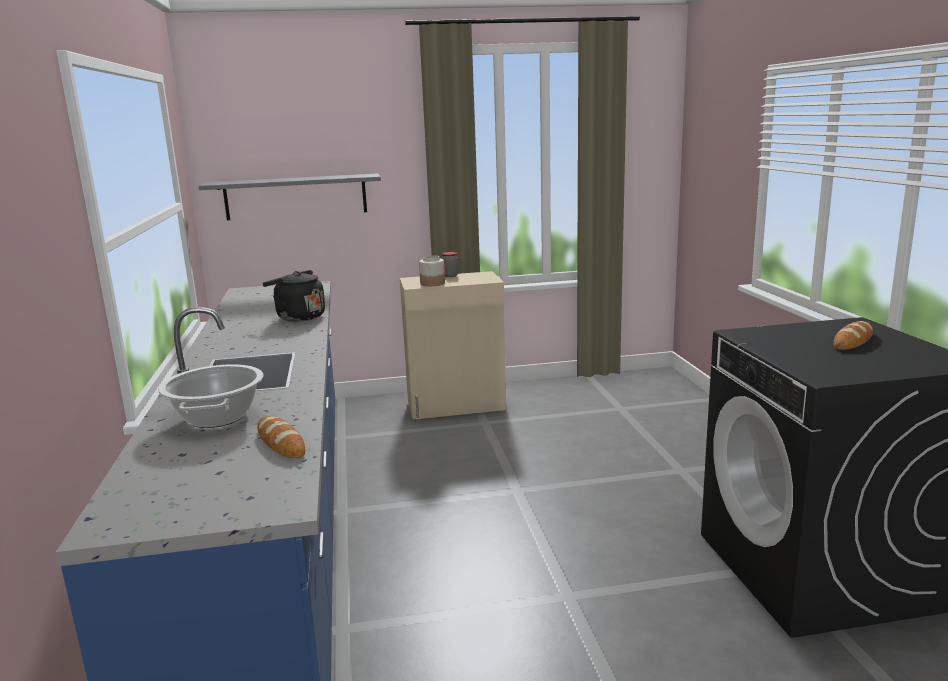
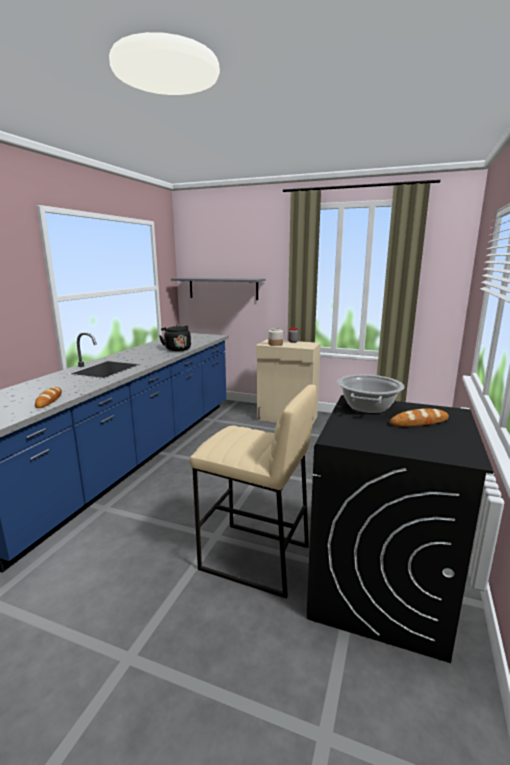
camera: 30 degrees right, 0 degrees up
cooking pot [158,364,263,428] -> cooking pot moved to [337,375,404,414]
none -> beige stool [190,384,316,598]

